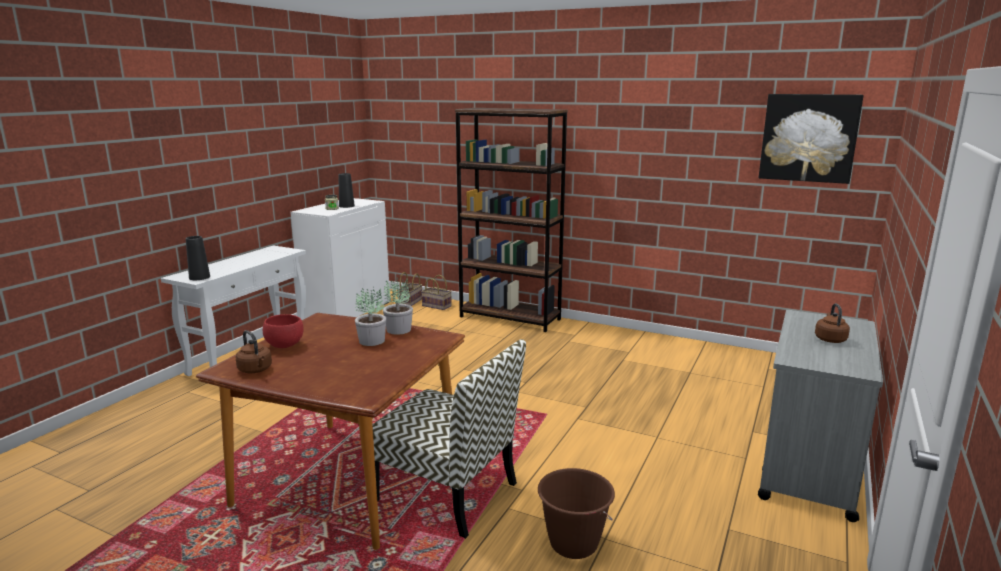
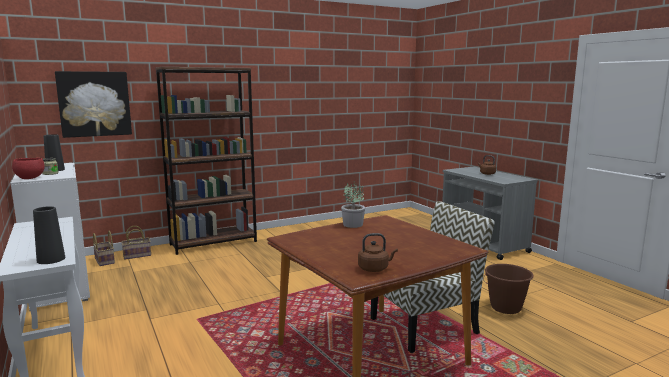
camera: 55 degrees left, 5 degrees down
red bowl [263,314,304,348] -> red bowl moved to [12,158,45,179]
potted plant [355,287,386,346] -> none
picture [759,94,864,184] -> picture moved to [55,71,132,138]

